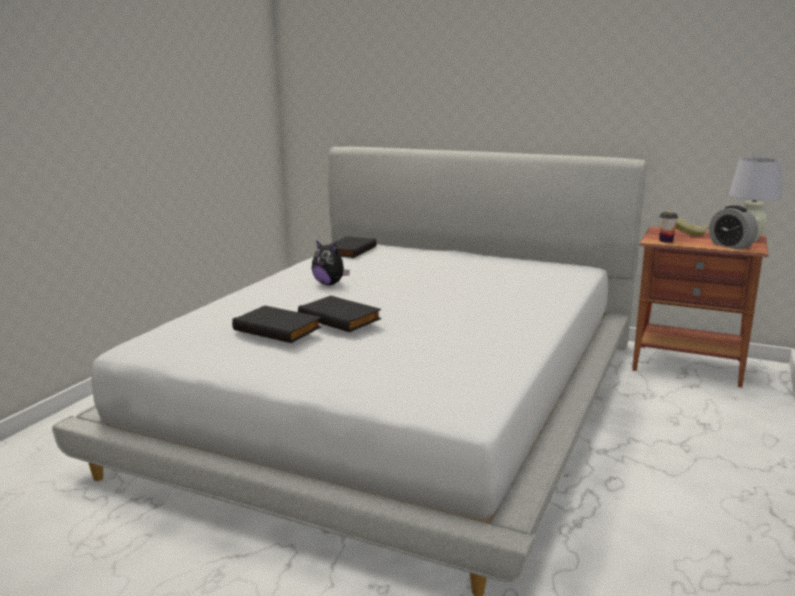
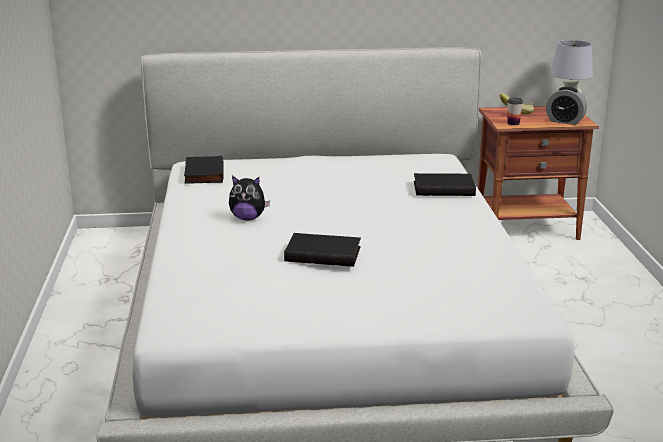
camera: 30 degrees left, 5 degrees up
black book [232,306,322,343] -> black book moved to [414,173,476,196]

